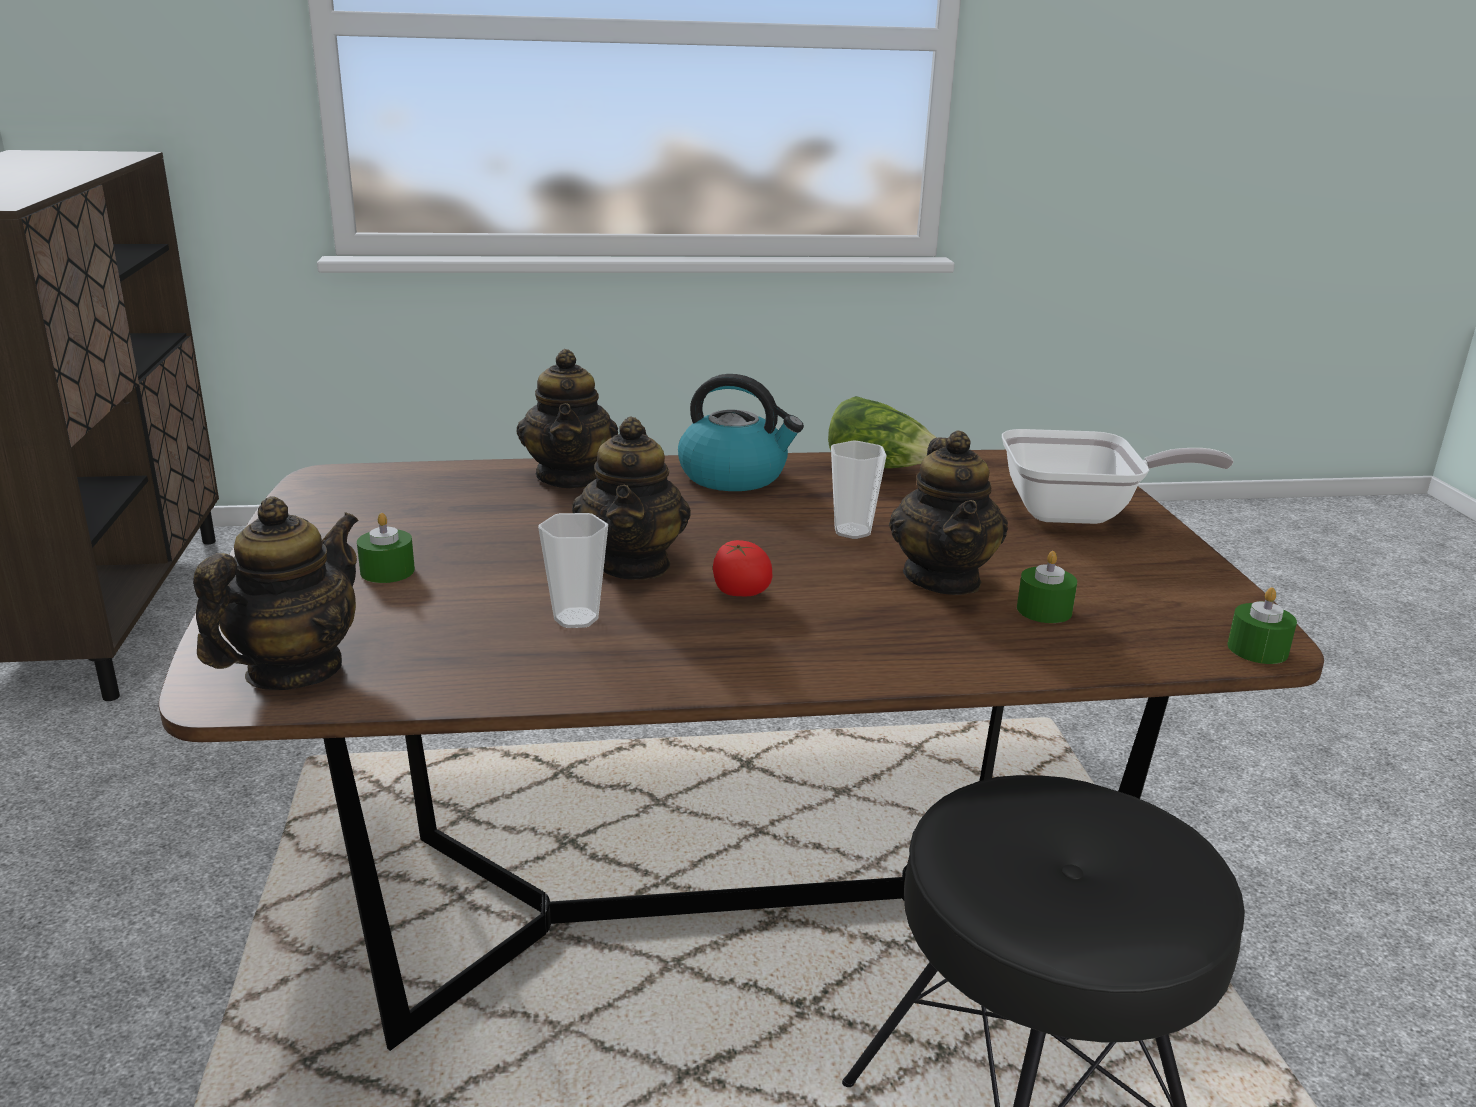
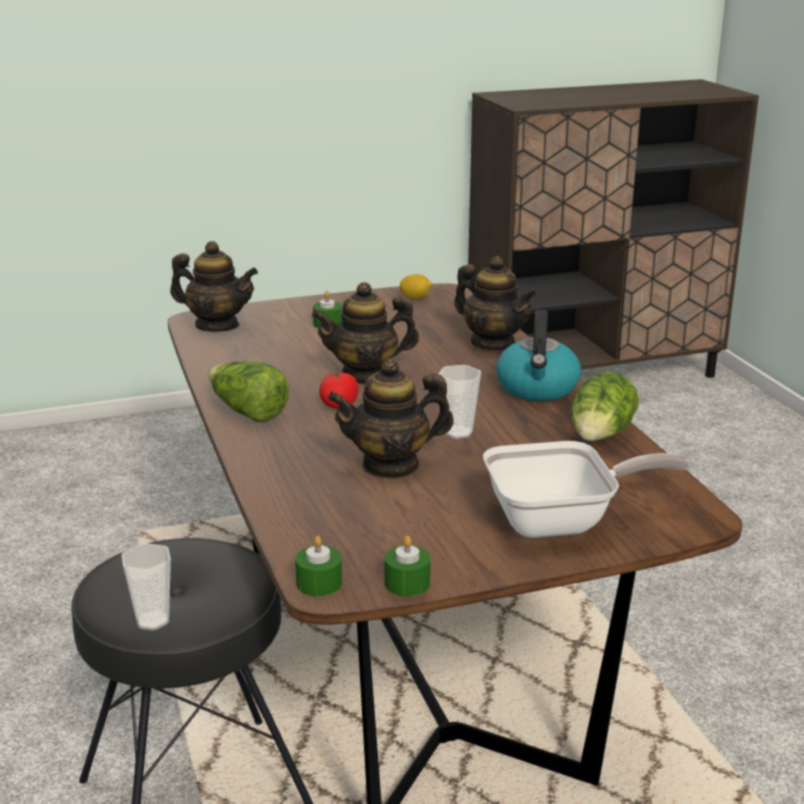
camera: 80 degrees right, 0 degrees up
teapot [517,349,618,489] -> teapot turned 120 degrees counterclockwise [454,256,537,350]
cup [538,513,608,628] -> cup moved to [121,543,171,630]
frying pan [1002,429,1234,524] -> frying pan turned 90 degrees counterclockwise [483,441,690,538]
green candle [1017,551,1077,623] -> green candle moved to [384,536,431,596]
none -> lettuce [208,361,289,422]
none -> lemon [400,274,432,299]

